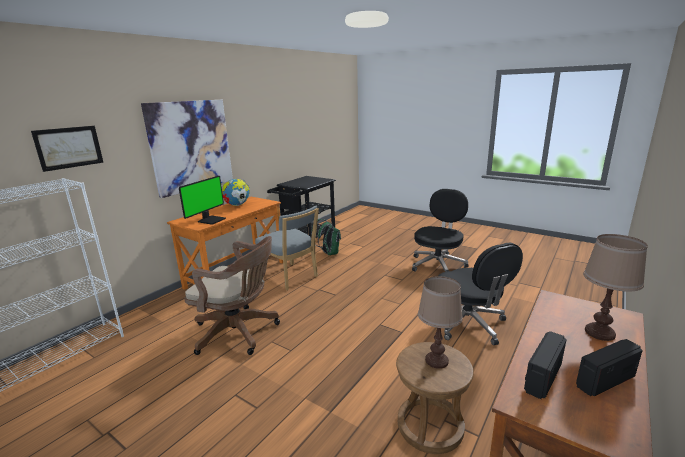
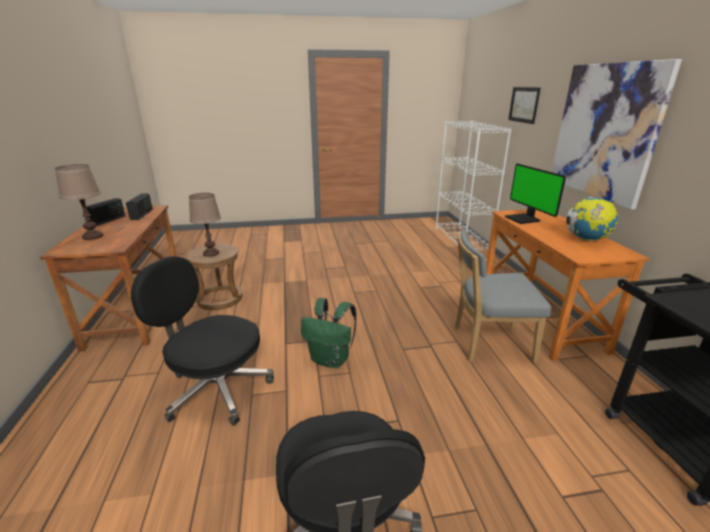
camera: 135 degrees right, 5 degrees up
brown office chair [184,236,280,355] -> none
green backpack [311,219,341,255] -> green backpack moved to [301,298,357,368]

